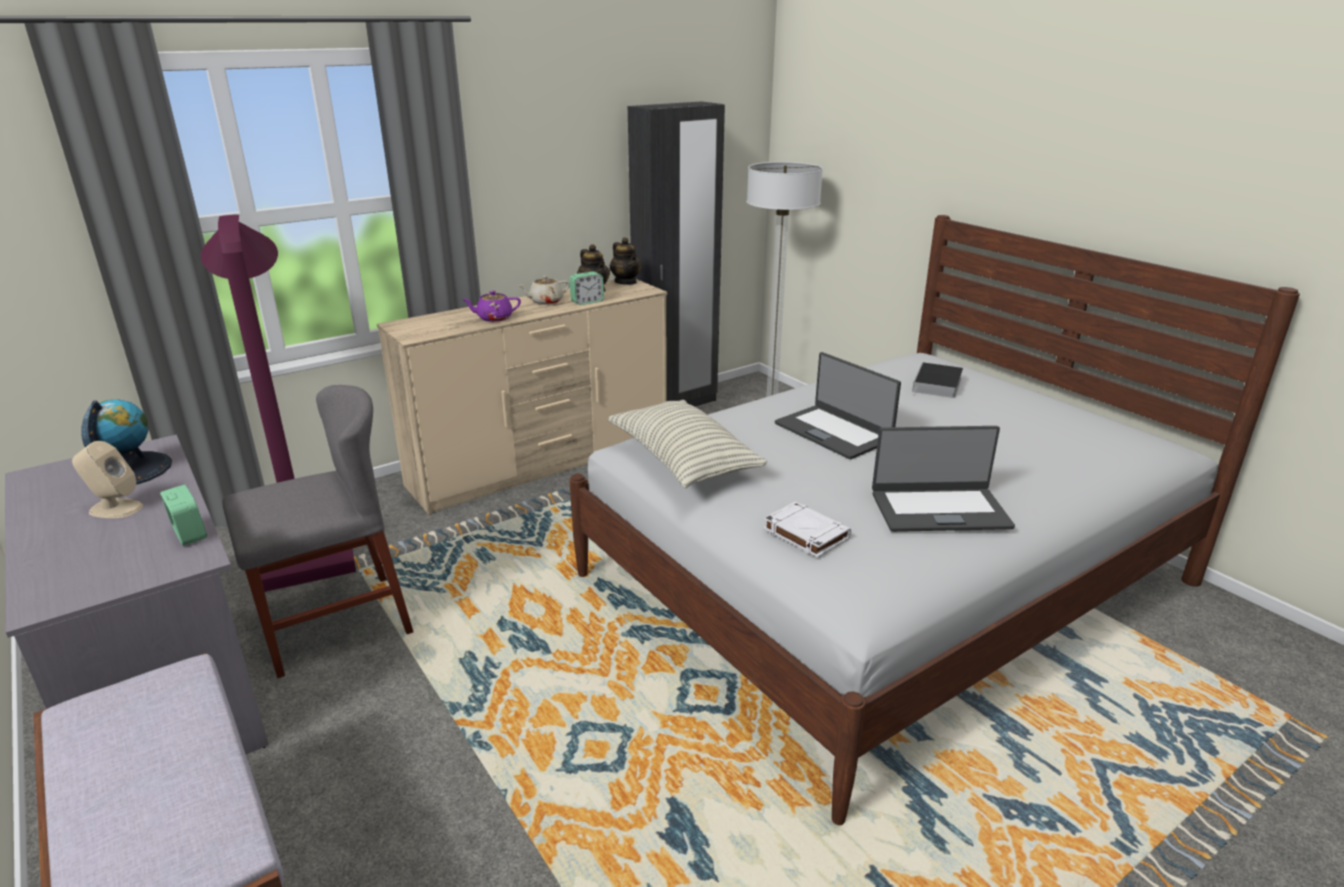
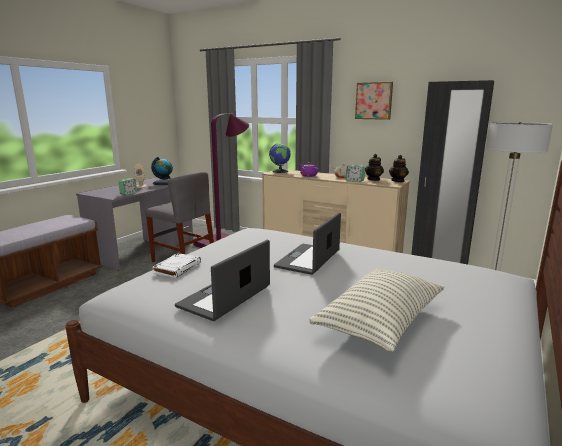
camera: 65 degrees right, 10 degrees down
pillow [608,400,767,488] -> pillow moved to [309,269,444,352]
laptop [872,426,1015,532] -> laptop turned 60 degrees clockwise [175,240,270,321]
book [912,362,963,398] -> none
none -> globe [269,144,291,173]
none -> picture [355,82,393,120]

